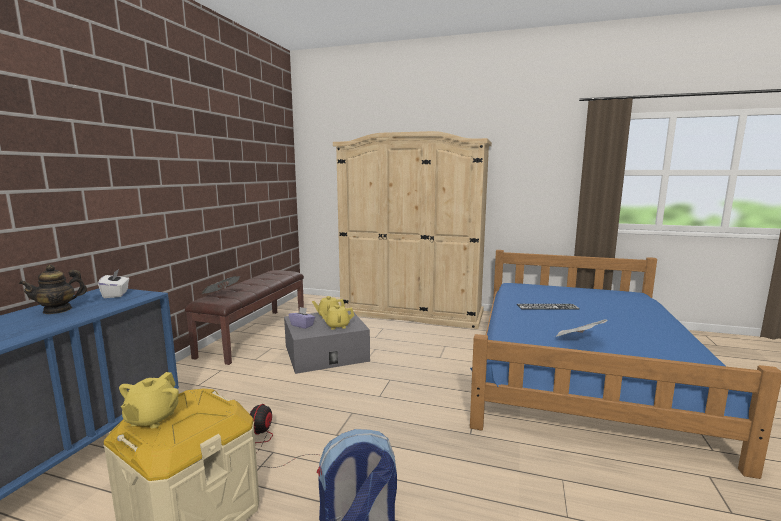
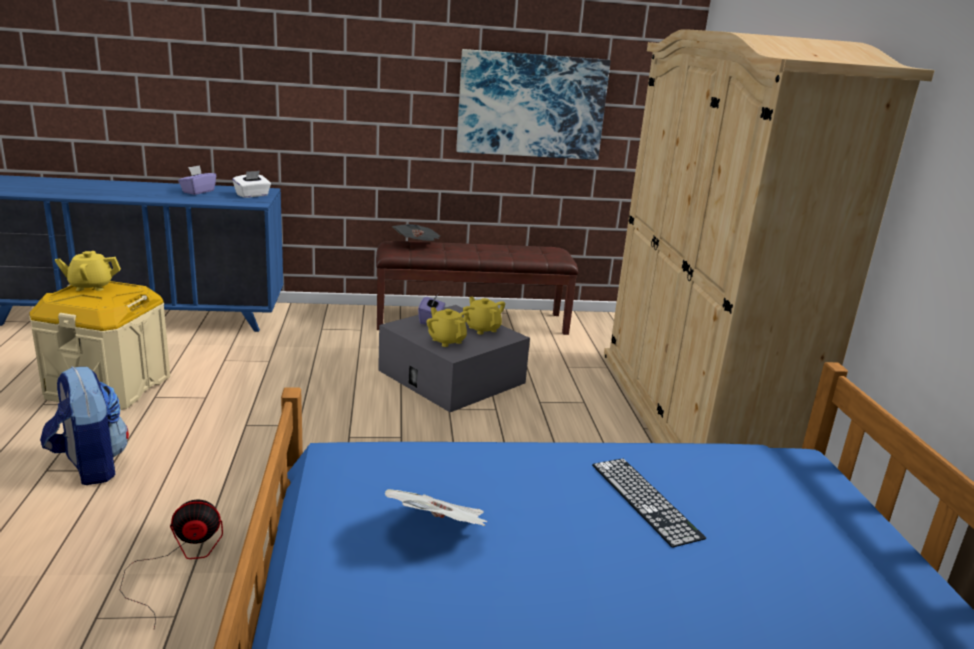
camera: 65 degrees right, 10 degrees up
teapot [19,264,87,314] -> purple tissue box [178,165,216,195]
fan [250,404,316,468] -> fan moved to [120,499,223,628]
none -> picture [456,49,611,160]

